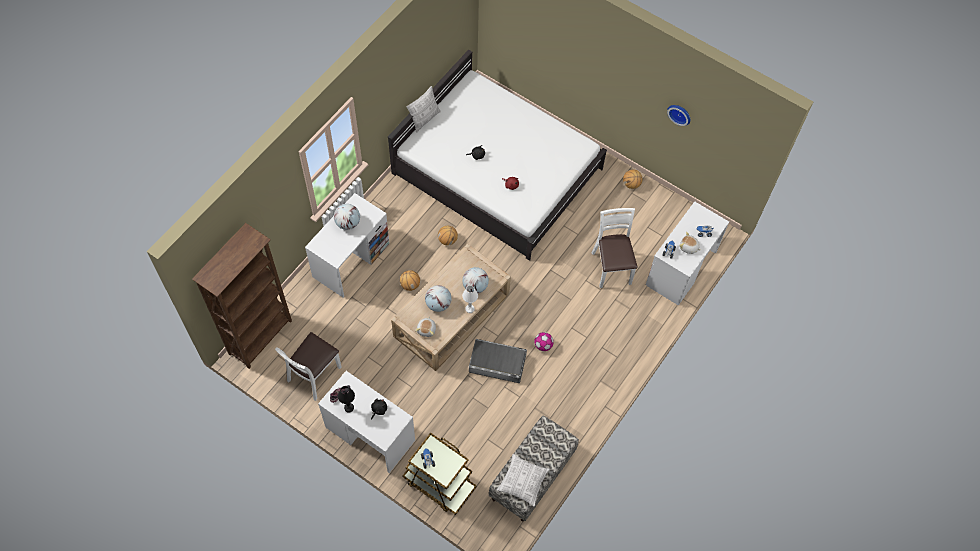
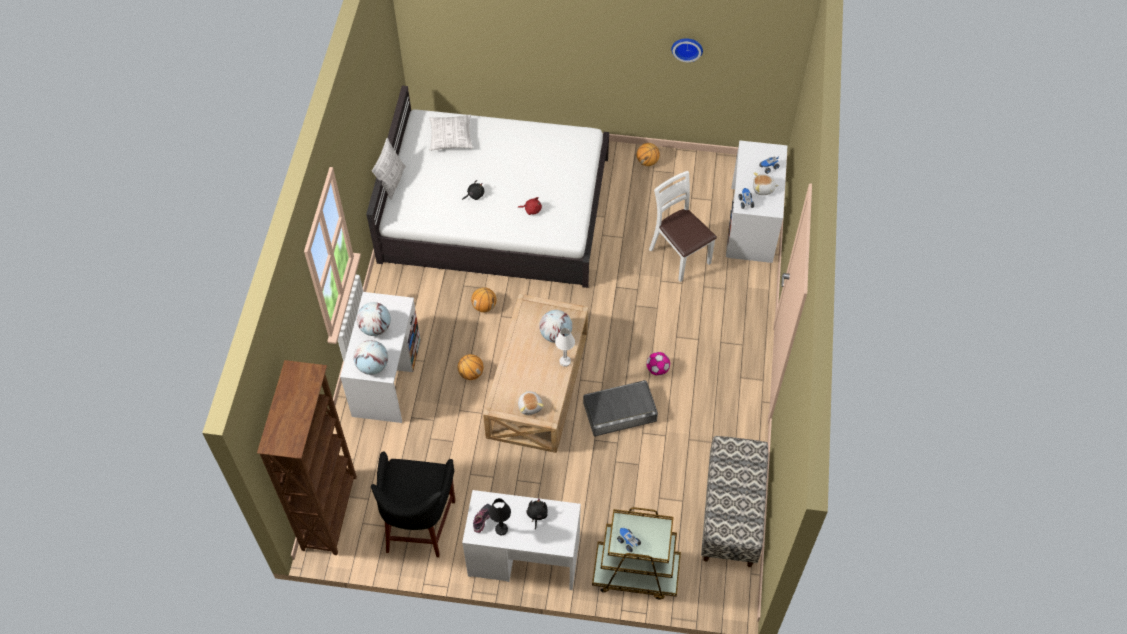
camera: 25 degrees left, 5 degrees down
white chair [275,332,342,401] -> black stool [371,452,455,558]
globe [425,285,452,312] -> globe moved to [353,340,388,375]
pillow [497,454,550,507] -> pillow moved to [429,115,473,150]

